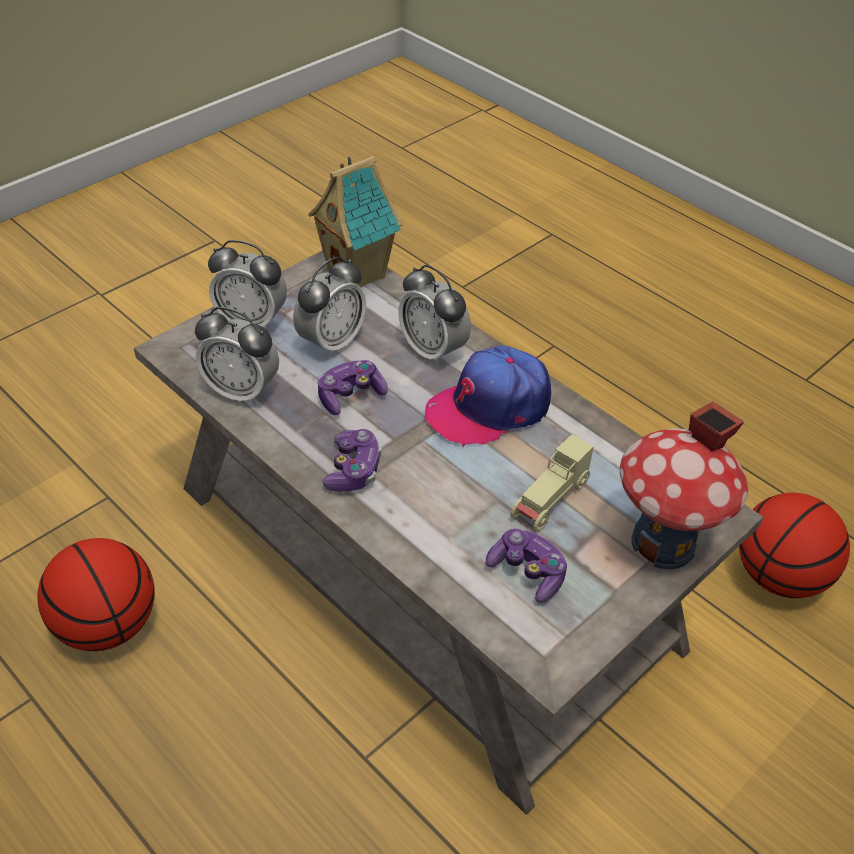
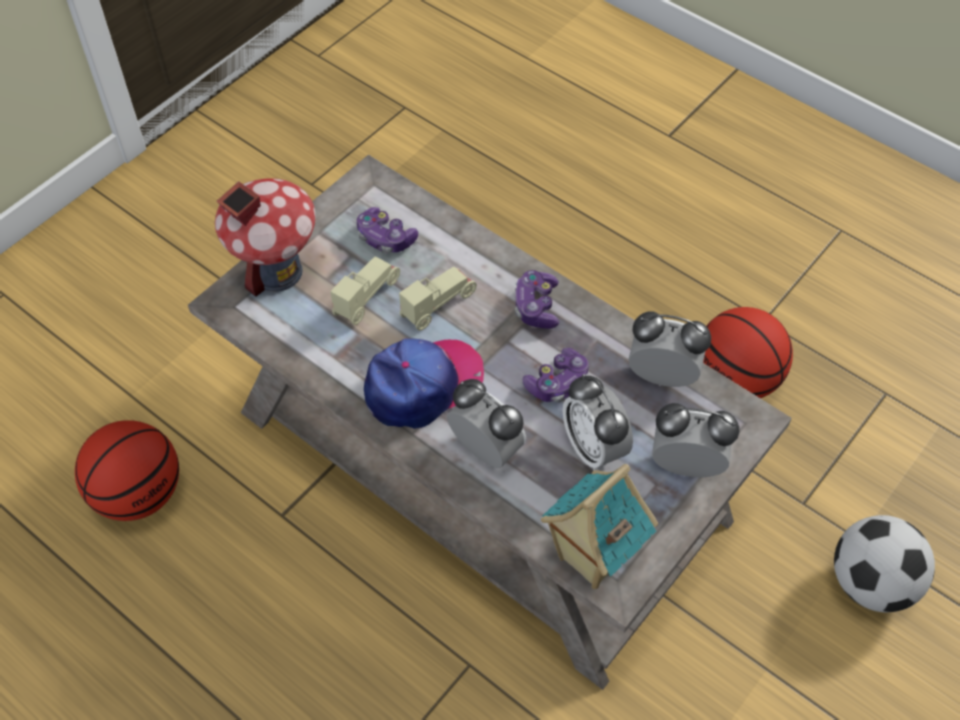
camera: 175 degrees right, 10 degrees up
alarm clock [293,257,366,358] -> alarm clock turned 60 degrees counterclockwise [563,374,633,471]
none -> beige toy car [399,267,477,331]
none -> football [834,515,935,612]

